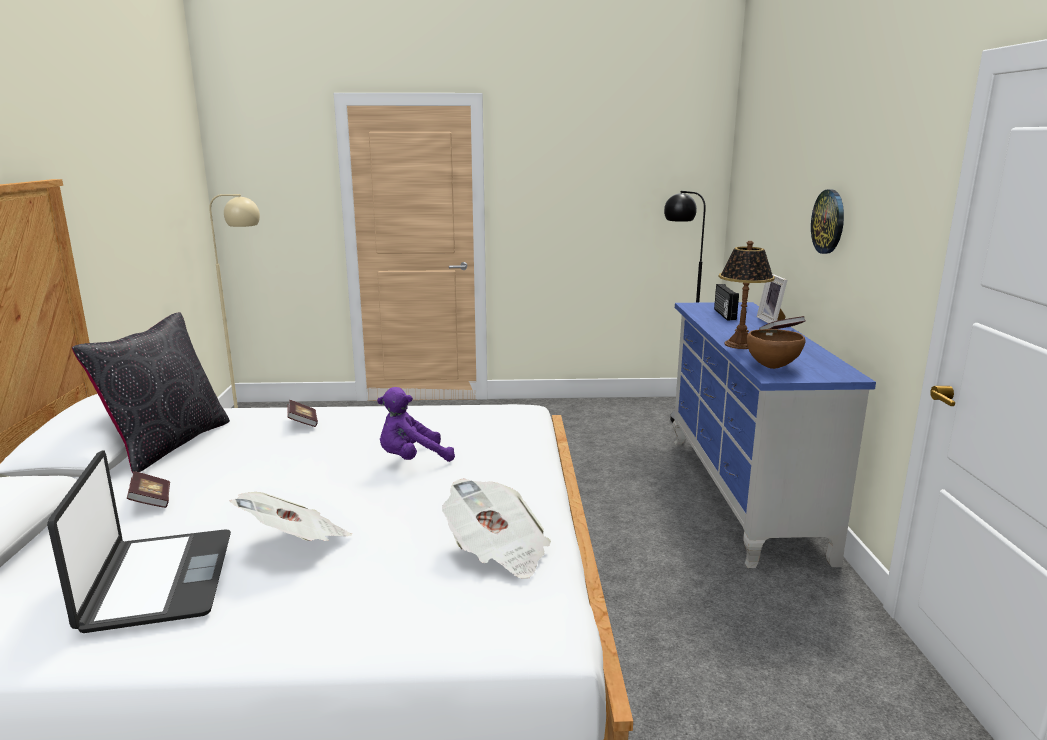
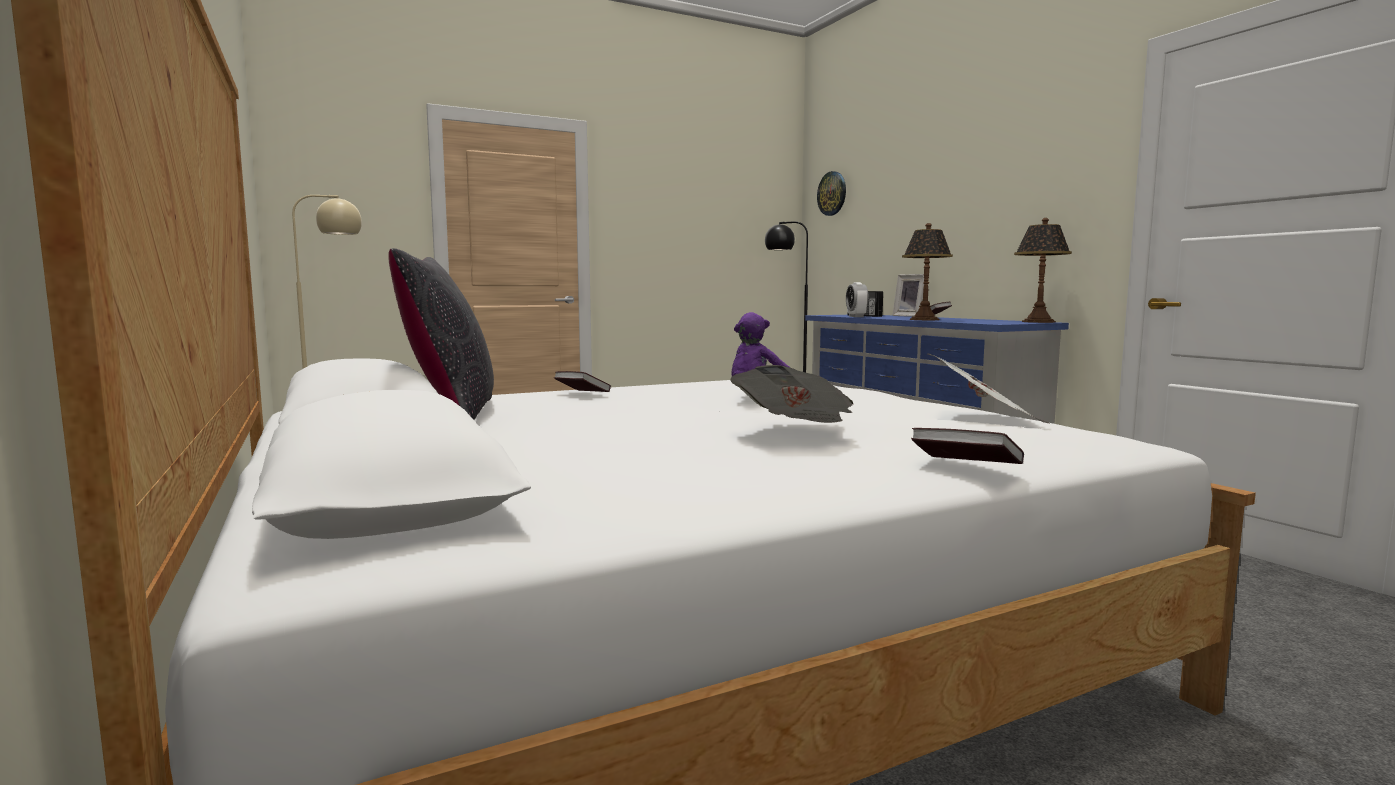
camera: 25 degrees left, 10 degrees down
laptop [47,450,231,633] -> none
book [127,471,170,508] -> book moved to [911,428,1024,464]
brown bowl [746,329,805,369] -> none
wall clock [811,189,844,254] -> wall clock moved to [817,171,846,216]
none -> alarm clock [846,282,868,317]
none -> table lamp [1014,218,1072,323]

